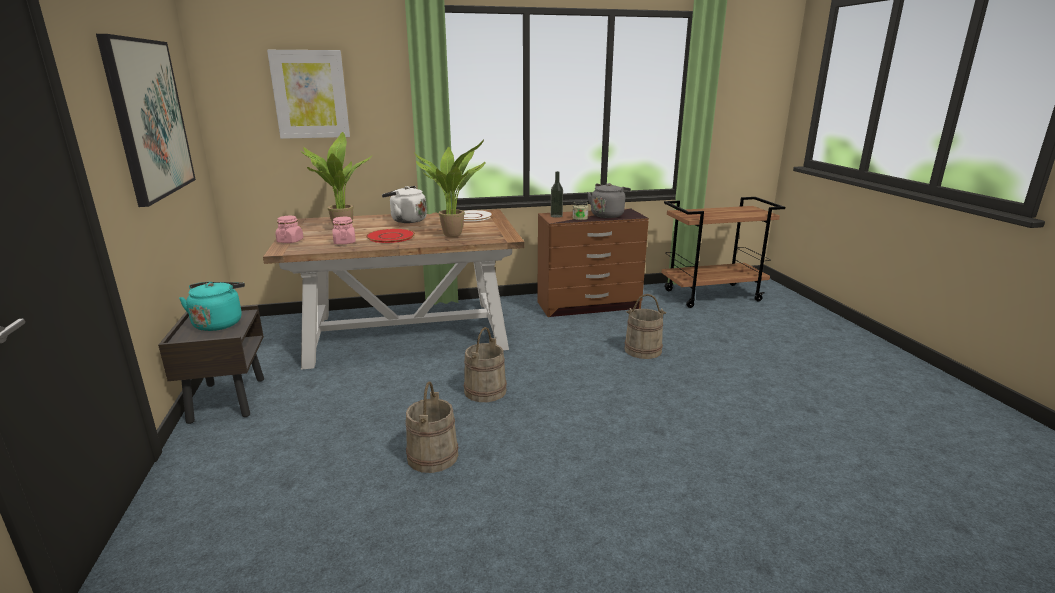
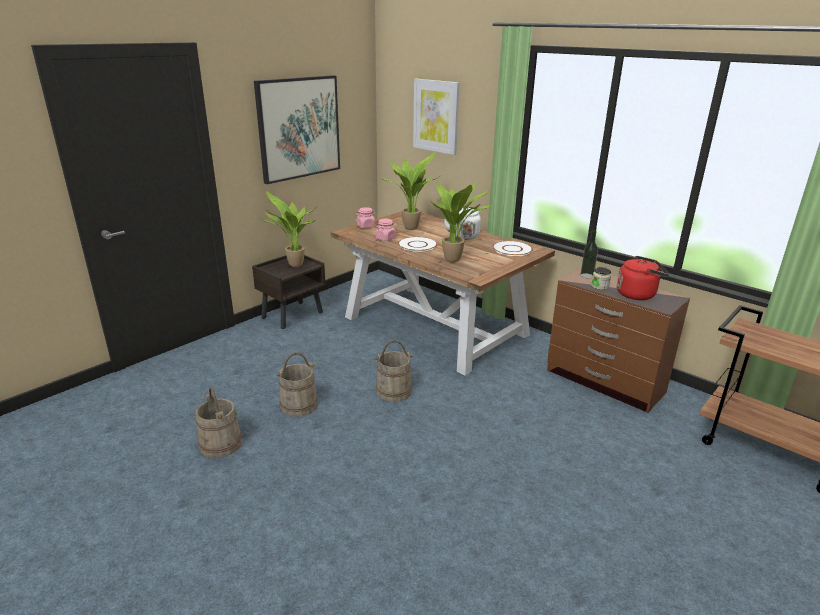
camera: 55 degrees right, 5 degrees up
turquoise kettle [179,282,245,331] -> potted plant [261,191,315,267]
red plate [366,229,415,243] -> white plate [398,237,437,252]
grey kettle [587,183,631,218] -> red kettle [617,256,669,300]
beige bucket [624,294,666,359] -> beige bucket moved to [195,387,242,458]

